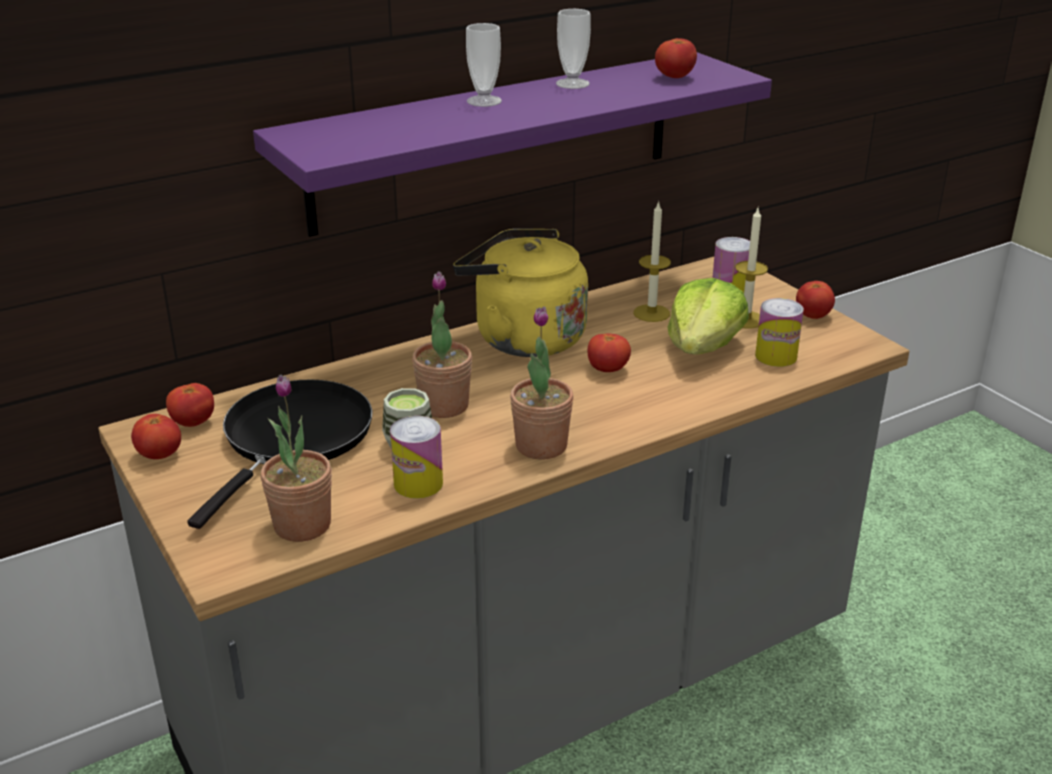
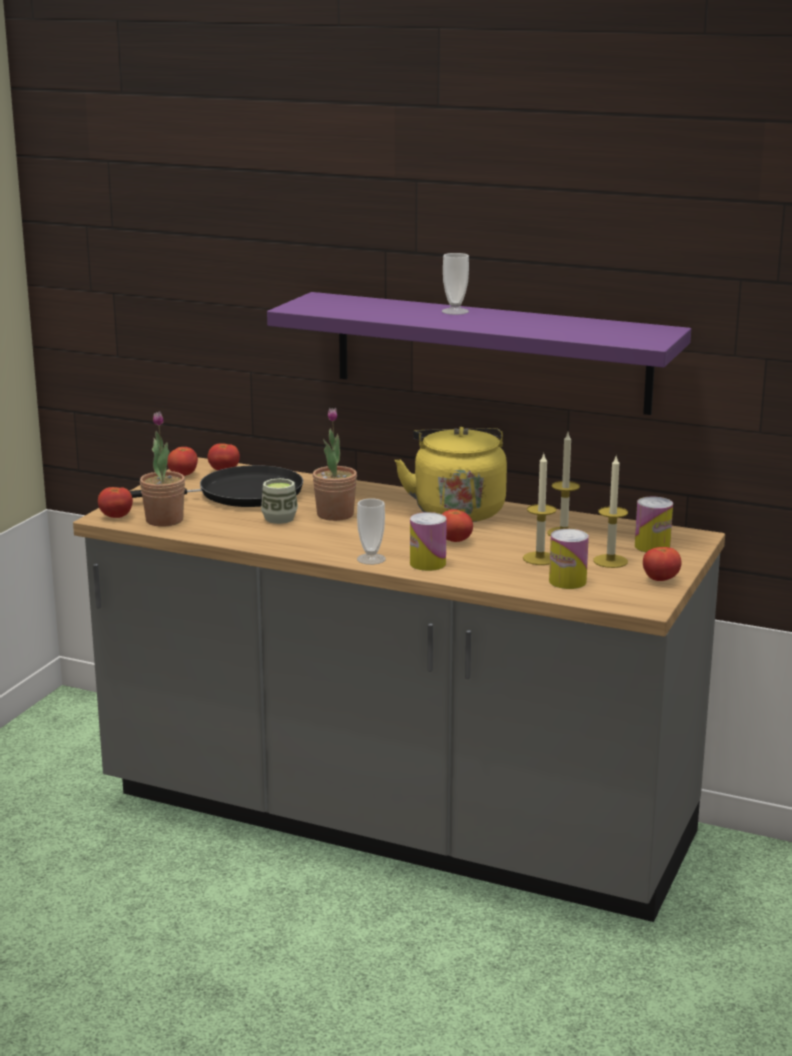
camera: 55 degrees right, 10 degrees down
can [390,416,443,499] -> can moved to [410,512,447,571]
potted plant [510,306,574,460] -> none
cup [556,9,591,89] -> cup moved to [357,499,386,565]
tomato [655,38,697,78] -> tomato moved to [98,487,133,518]
lettuce [667,278,749,354] -> candle [523,454,557,565]

